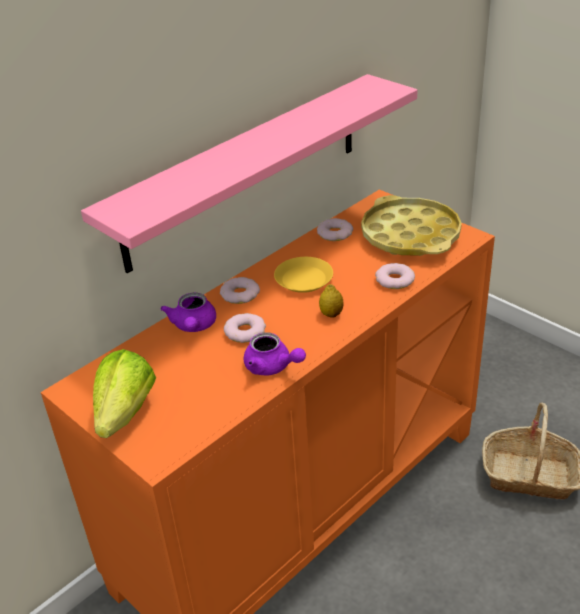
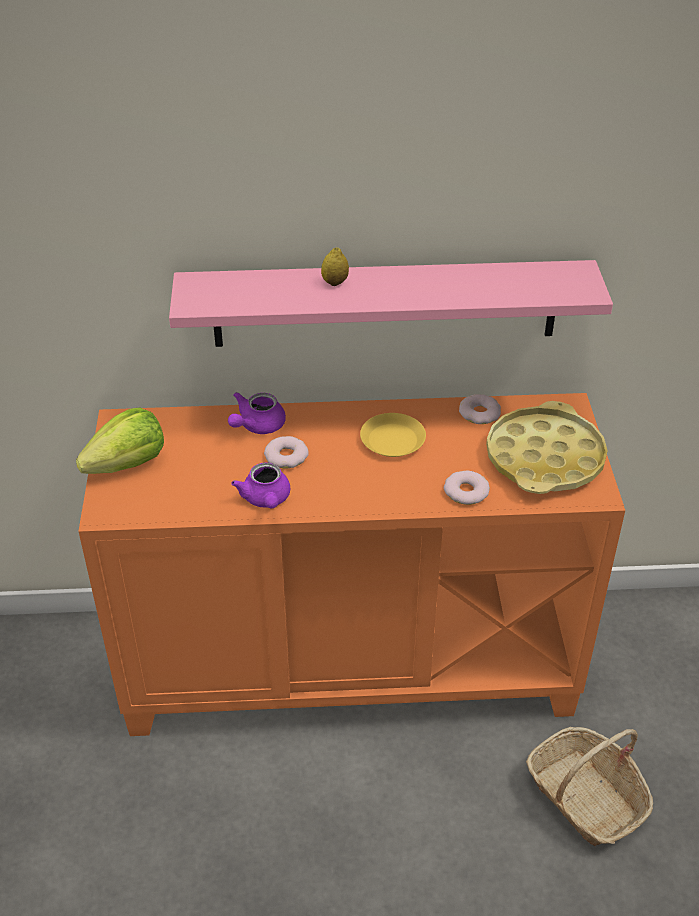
camera: 40 degrees right, 5 degrees up
donut [220,277,260,304] -> none
lemon [319,284,344,318] -> lemon moved to [321,248,349,286]

